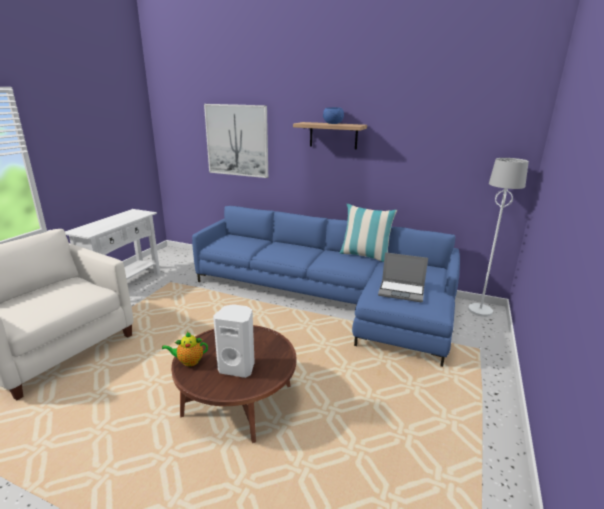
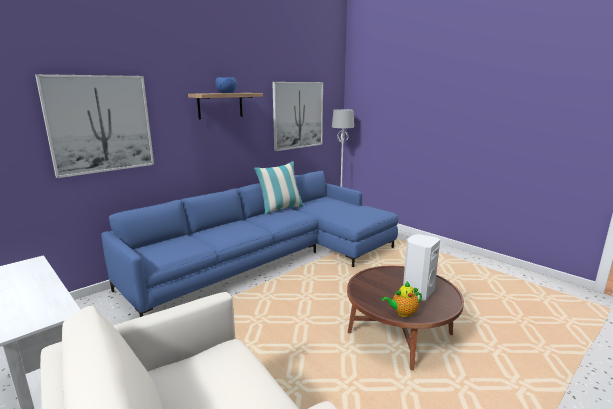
camera: 65 degrees left, 5 degrees down
teapot [162,332,208,366] -> teapot turned 60 degrees clockwise [382,282,422,317]
laptop [378,252,428,302] -> none
none -> picture [272,82,323,151]

